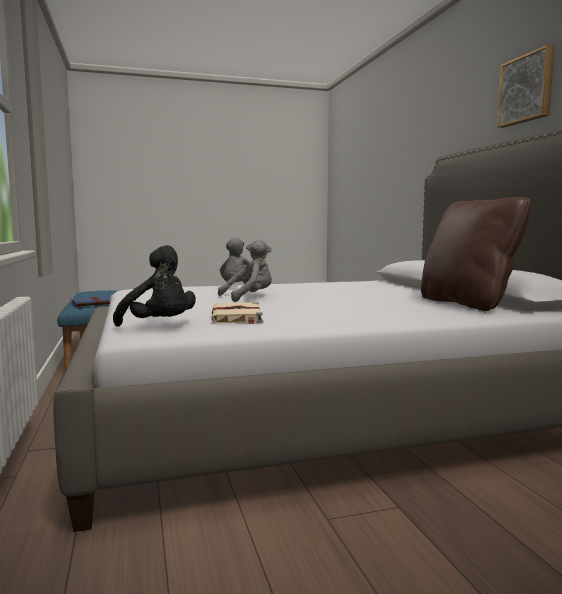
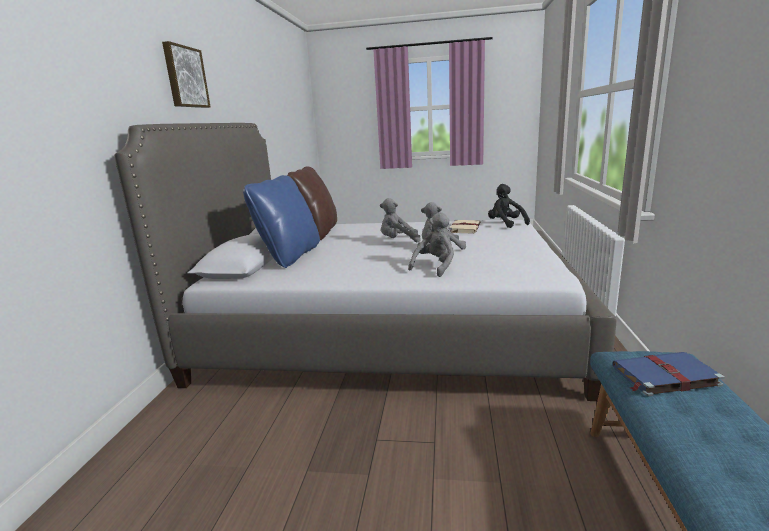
camera: 155 degrees left, 10 degrees up
none -> blue pillow [243,175,320,268]
none -> grey plush toy [380,198,421,242]

